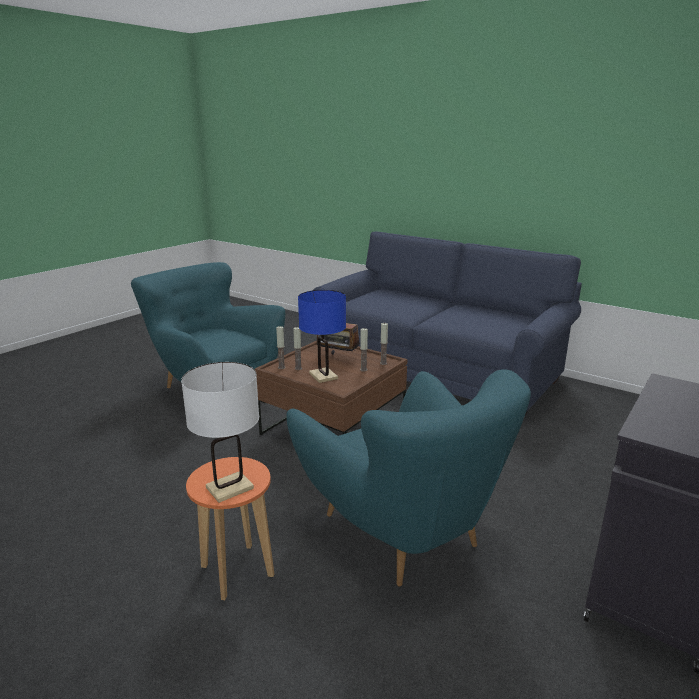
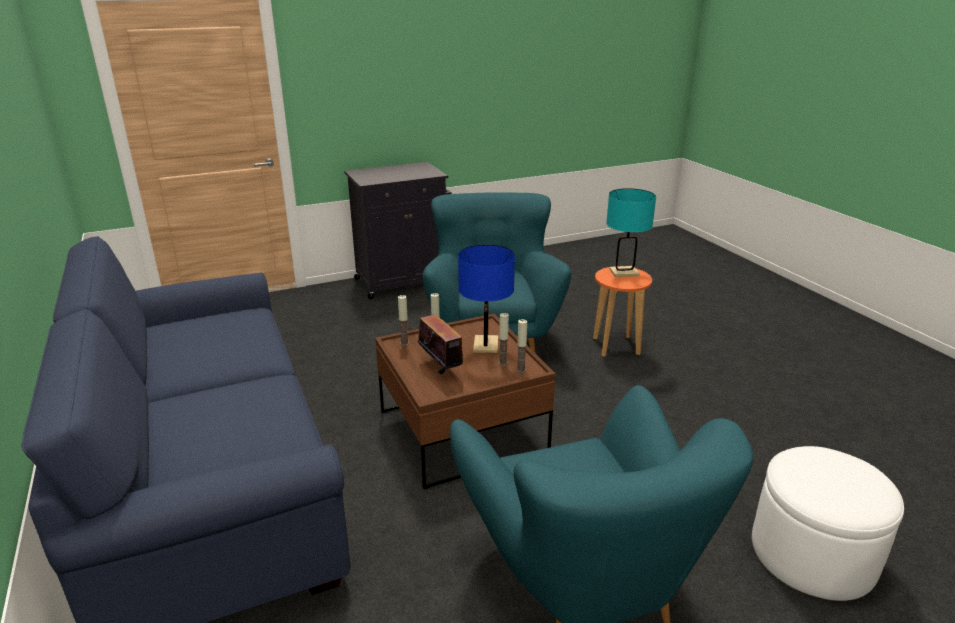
camera: 150 degrees left, 5 degrees up
white table lamp [181,362,259,503] -> turquoise table lamp [606,188,656,277]
none -> white ottoman [752,446,904,601]

